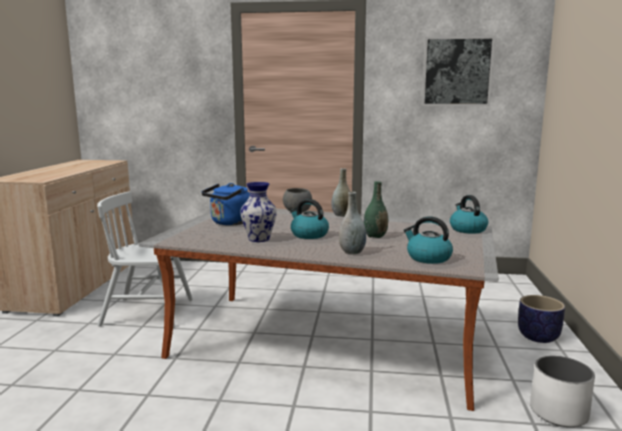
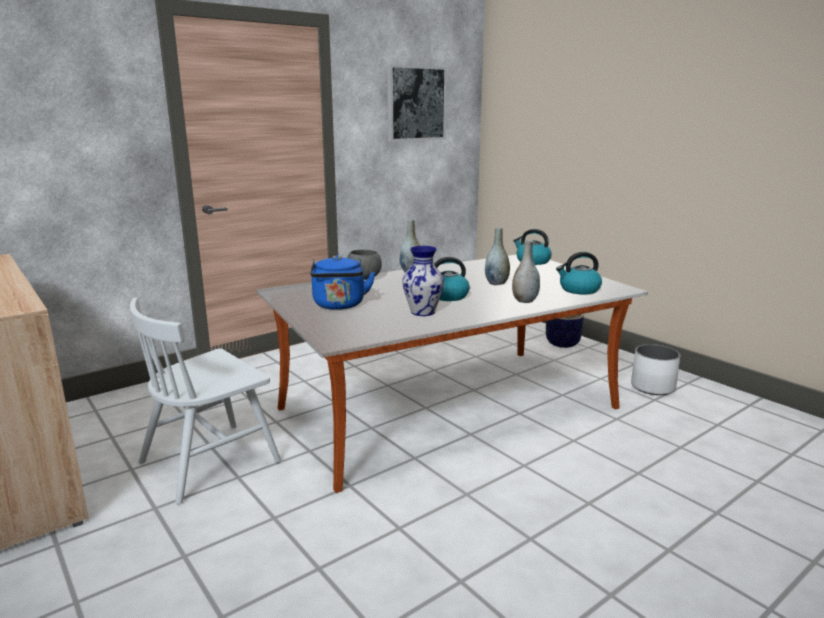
camera: 45 degrees left, 5 degrees up
green vase [364,181,388,238] -> grey vase [485,227,510,285]

